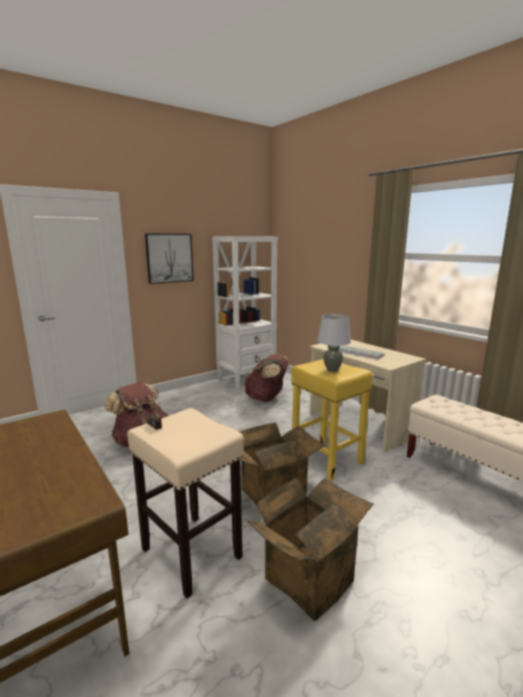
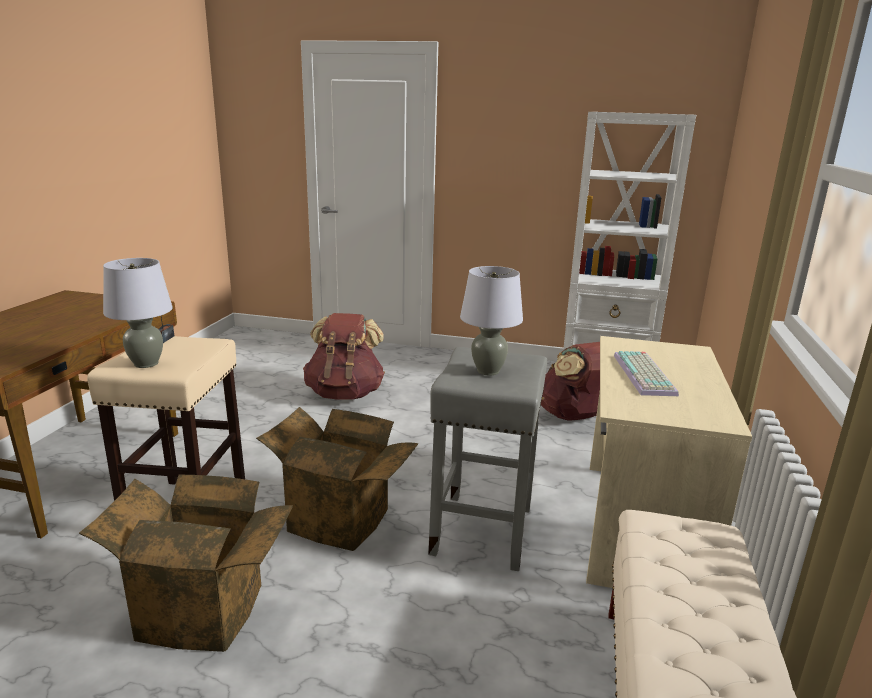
camera: 50 degrees right, 5 degrees up
picture [145,234,194,284] -> none
yellow stool [291,359,373,481] -> grey stool [428,347,547,571]
none -> grey table lamp [103,258,173,368]

